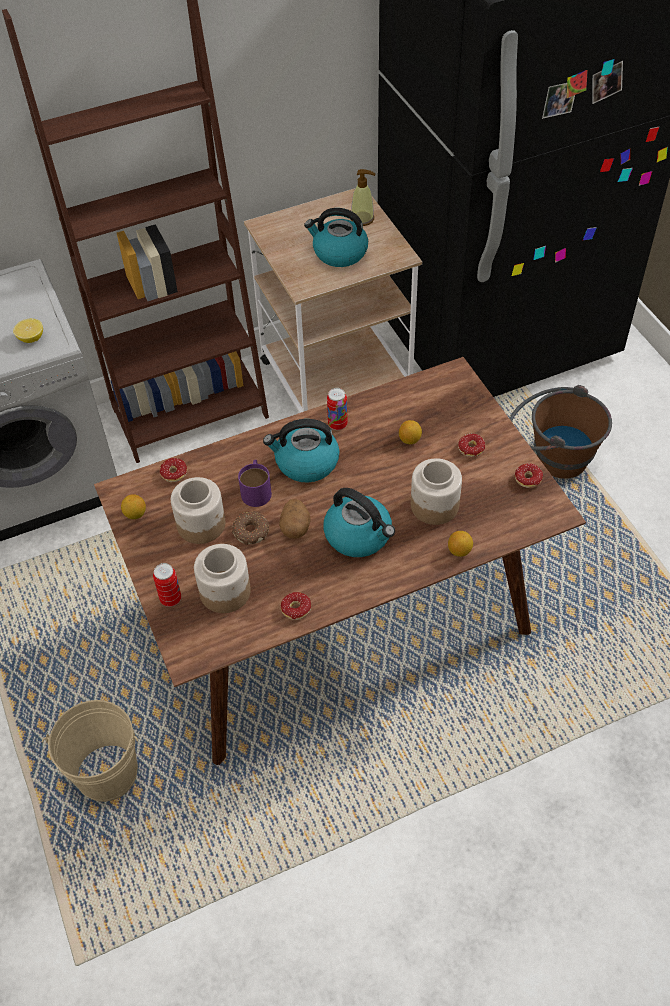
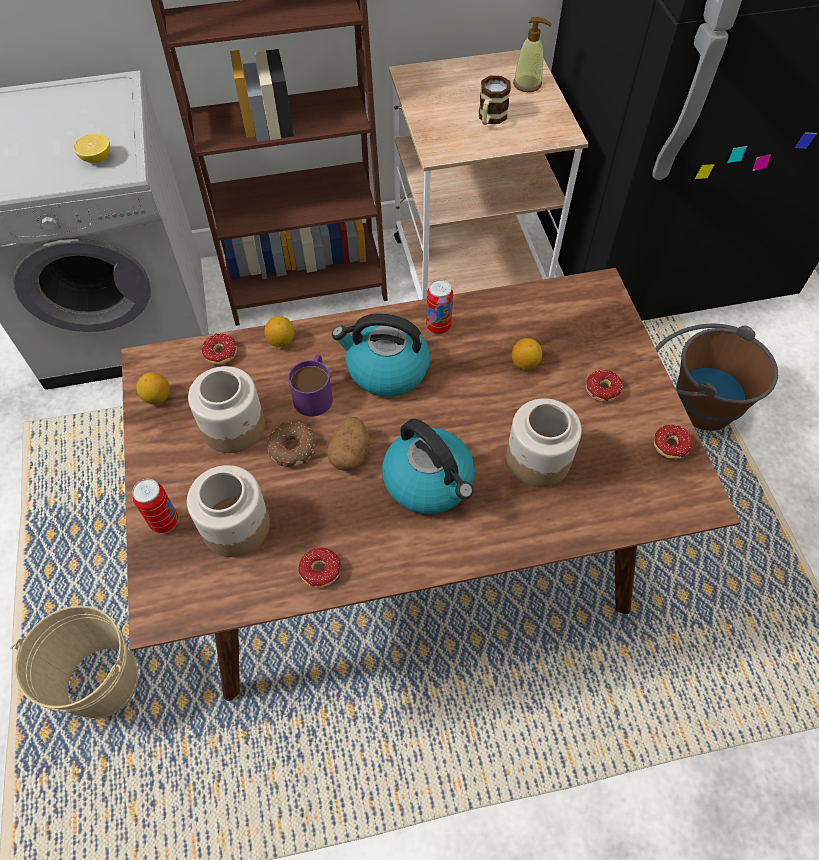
camera: 10 degrees right, 5 degrees up
kettle [304,208,368,267] -> mug [479,76,511,125]
lemon [448,531,473,557] -> lemon moved to [265,316,294,347]

